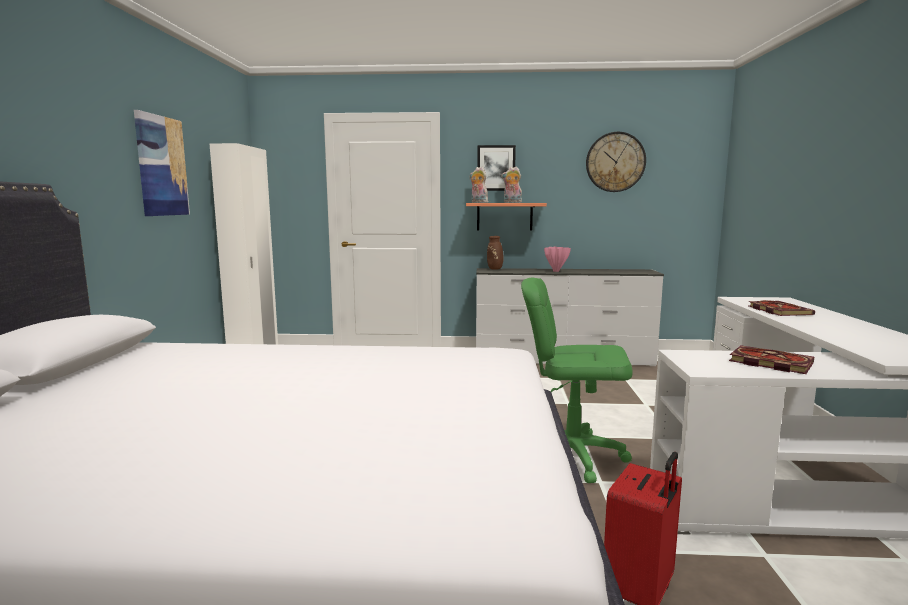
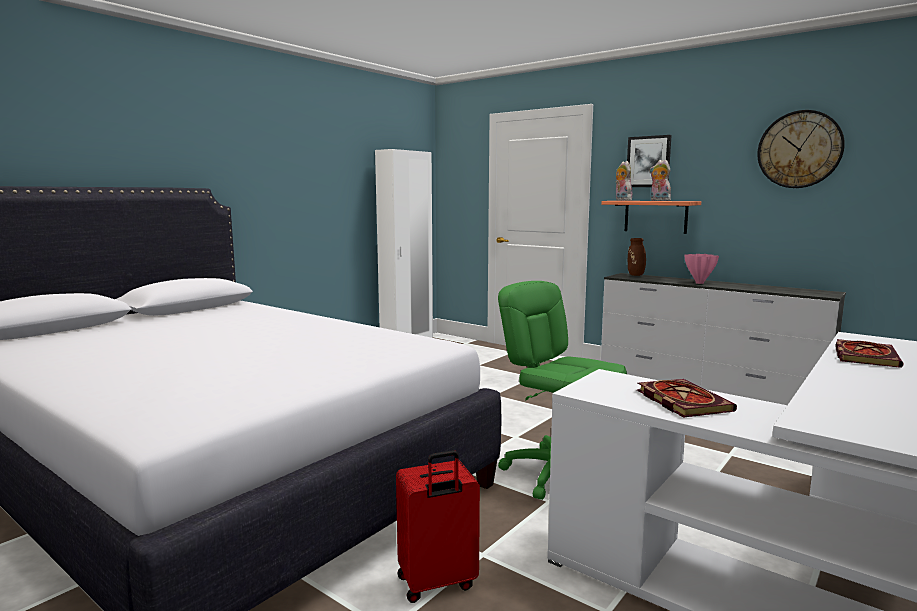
camera: 35 degrees right, 0 degrees up
picture [134,110,190,216] -> none

